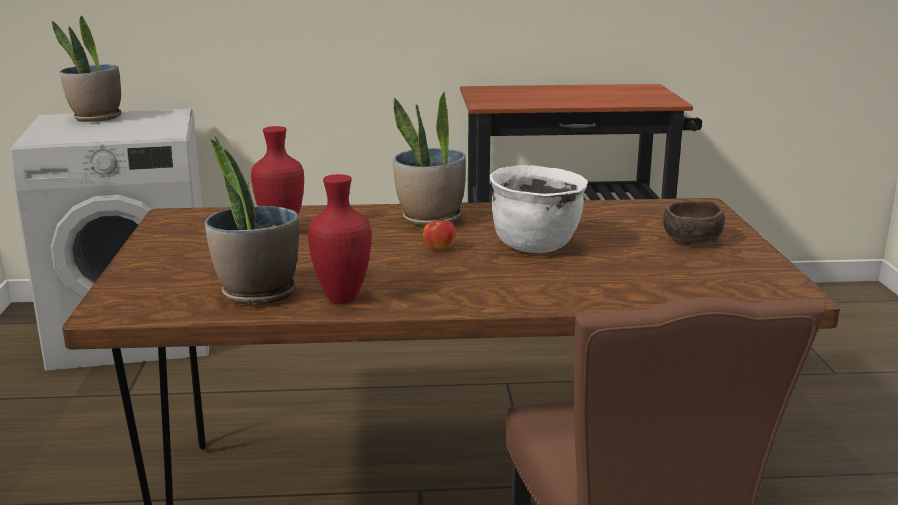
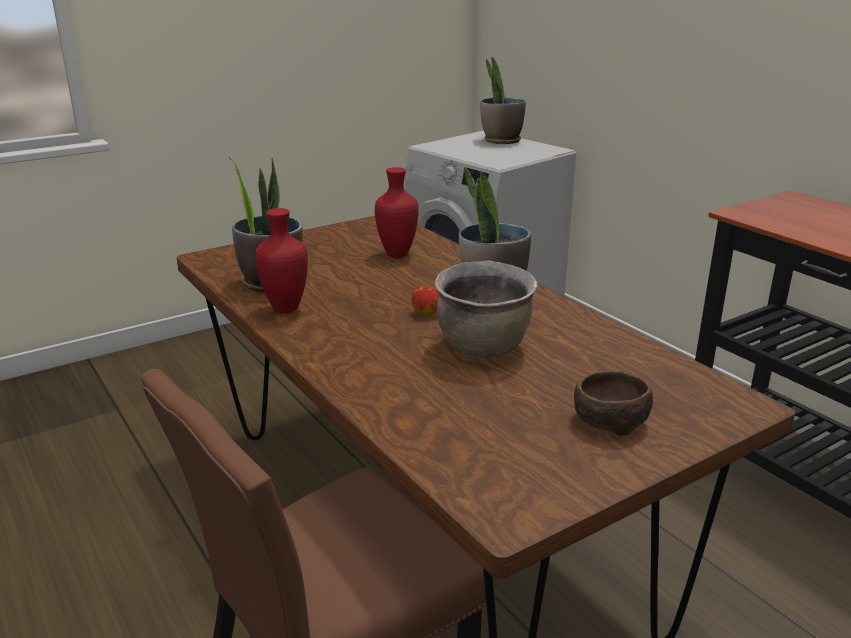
camera: 60 degrees right, 5 degrees up
white cooking pot [490,165,588,253] -> brown cooking pot [435,261,537,358]

